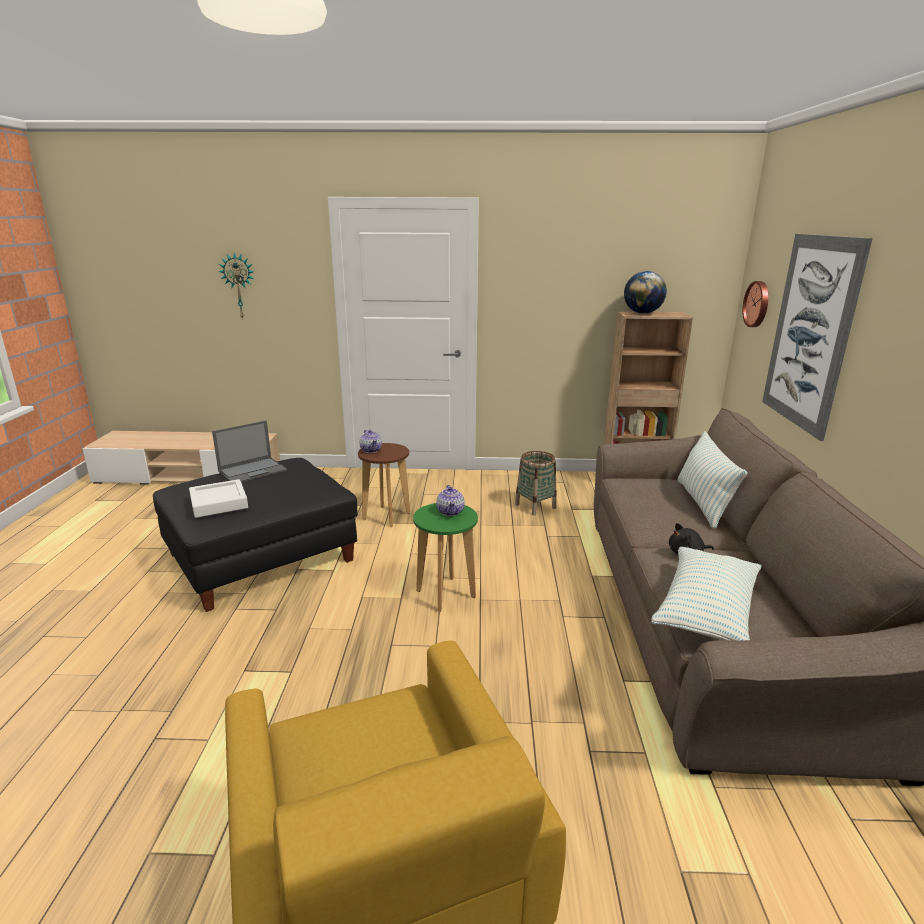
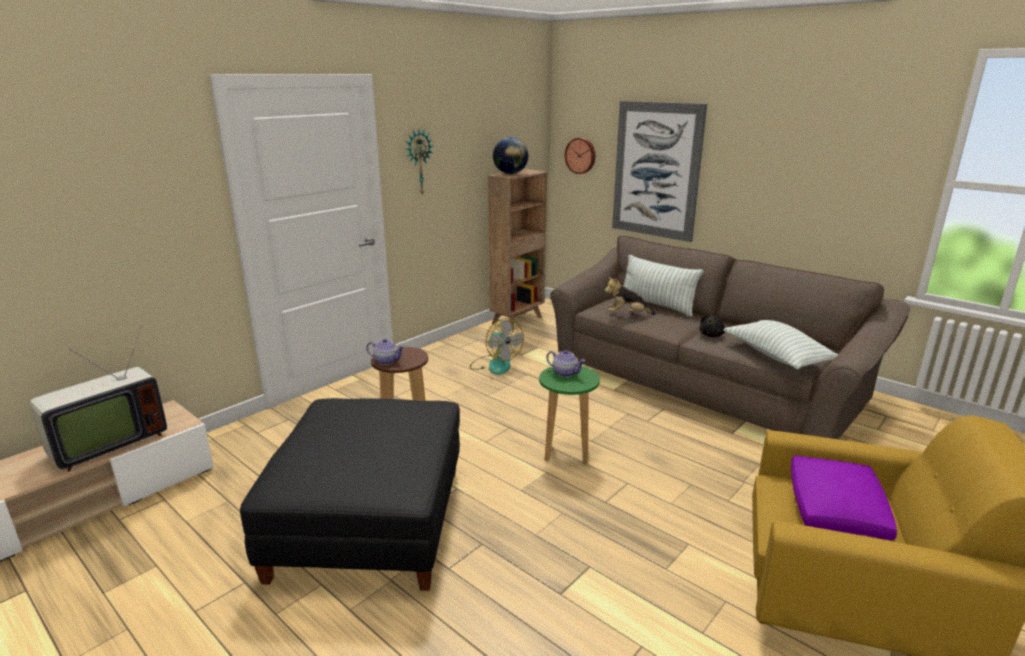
camera: 50 degrees left, 0 degrees up
white tray [189,479,248,518] -> none
laptop [212,420,287,482] -> none
wall clock [218,253,254,320] -> wall clock moved to [406,129,433,196]
basket [515,451,557,515] -> fan [470,318,524,375]
none -> television [29,327,167,472]
none -> plush toy [604,277,656,315]
none -> purple pillow [791,455,897,541]

